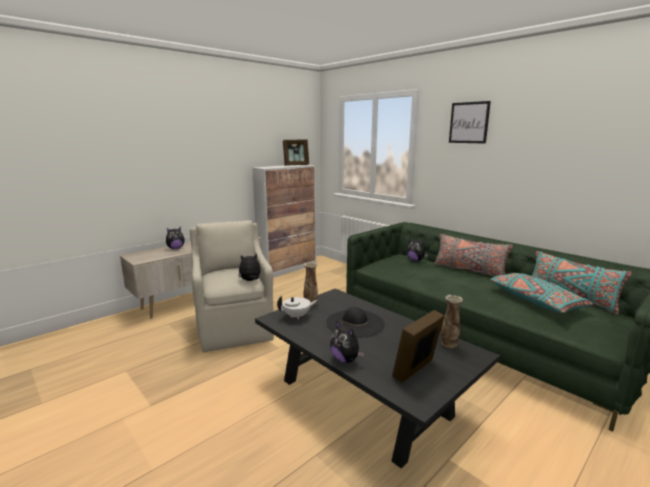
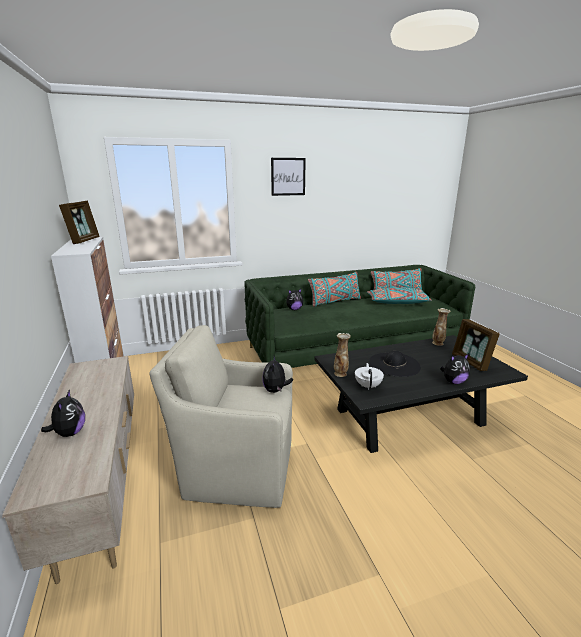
camera: 65 degrees left, 5 degrees up
grey pillow [435,234,513,277] -> turquoise pillow [308,272,361,307]

